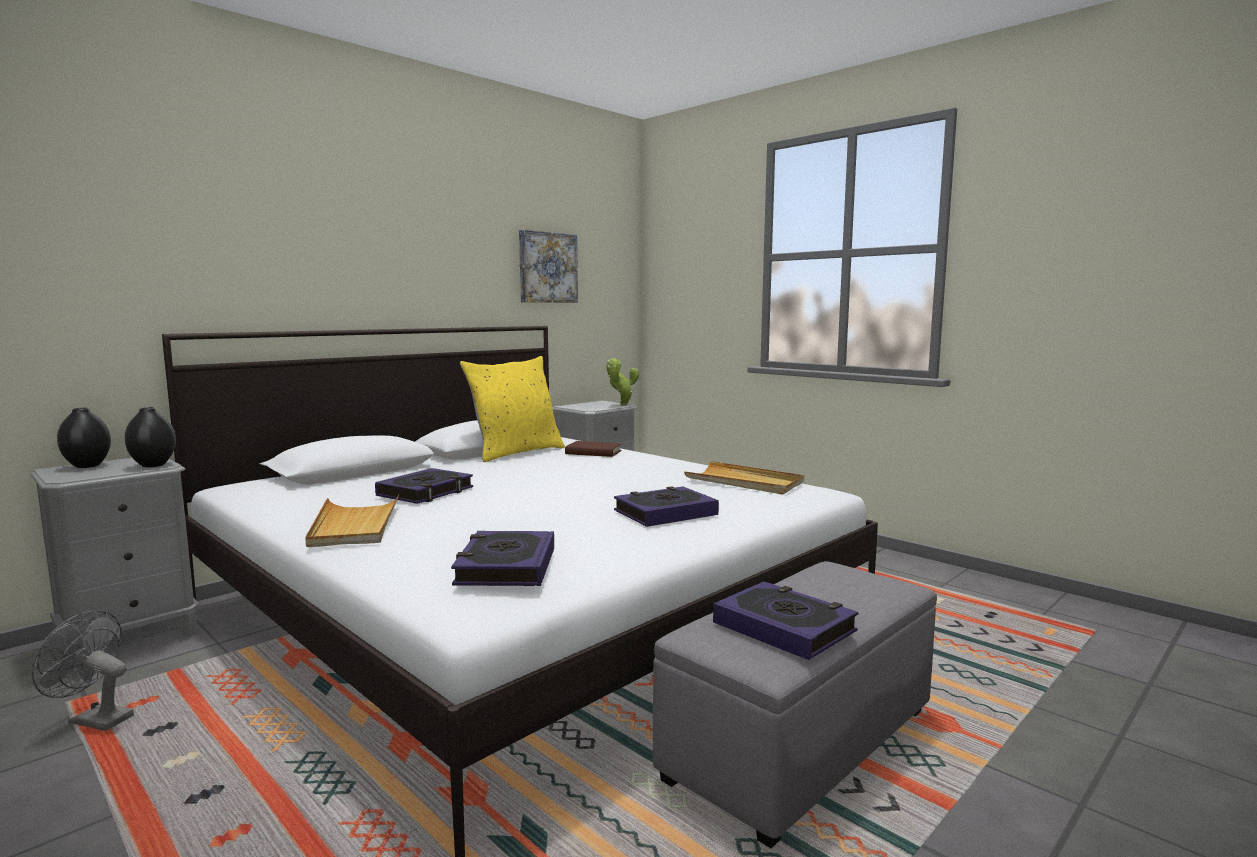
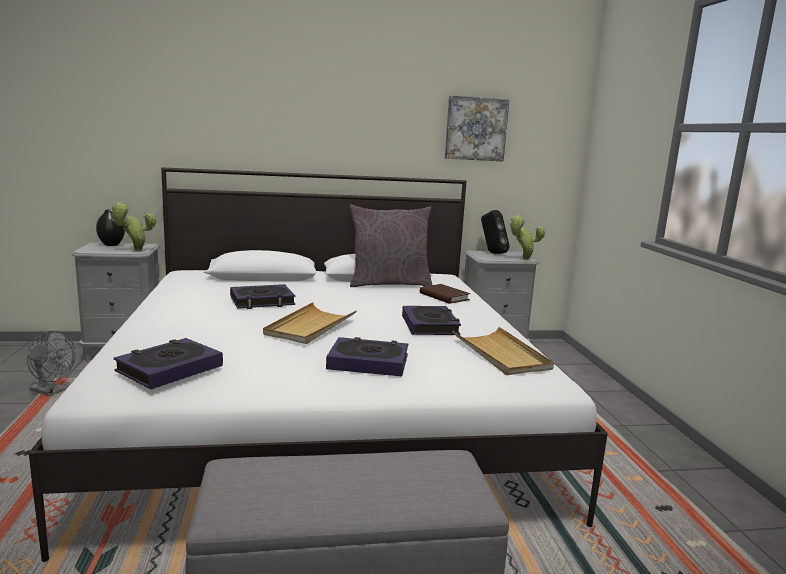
camera: 35 degrees right, 5 degrees up
grey fan [32,610,134,731] -> grey fan turned 150 degrees clockwise [27,330,75,396]
black vase [125,407,176,467] -> potted plant [110,202,156,251]
beige tray [305,494,399,547] -> beige tray moved to [263,302,357,344]
yellow pillow [460,356,565,462] -> grey pillow [350,205,432,287]
book [713,581,858,660] -> book moved to [402,306,461,335]
none -> black speaker [481,210,509,254]

